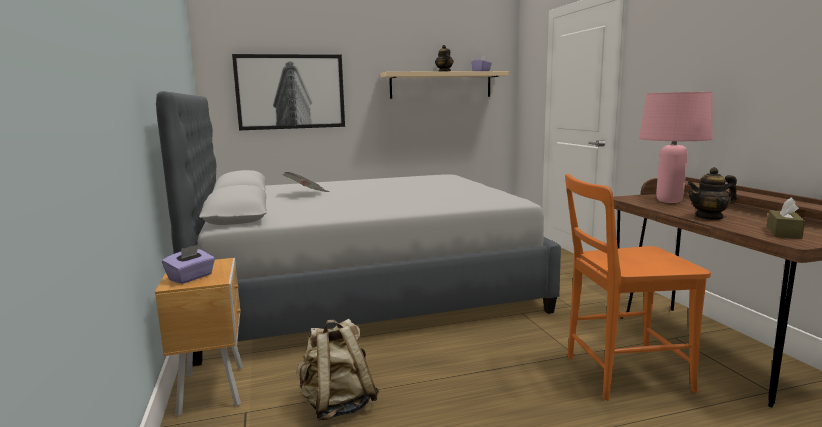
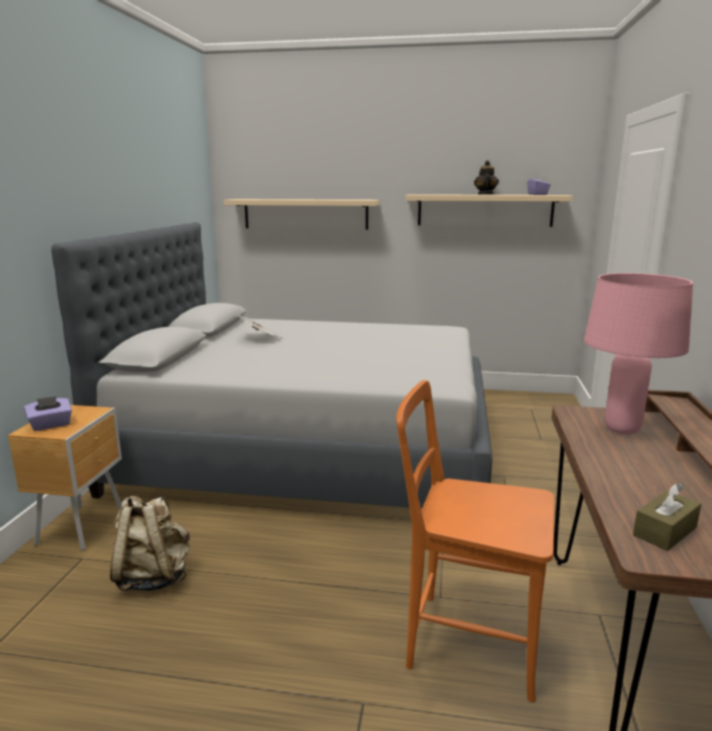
camera: 25 degrees right, 5 degrees up
picture [232,54,345,130] -> beige shelf [224,199,379,230]
teapot [687,167,737,220] -> none

